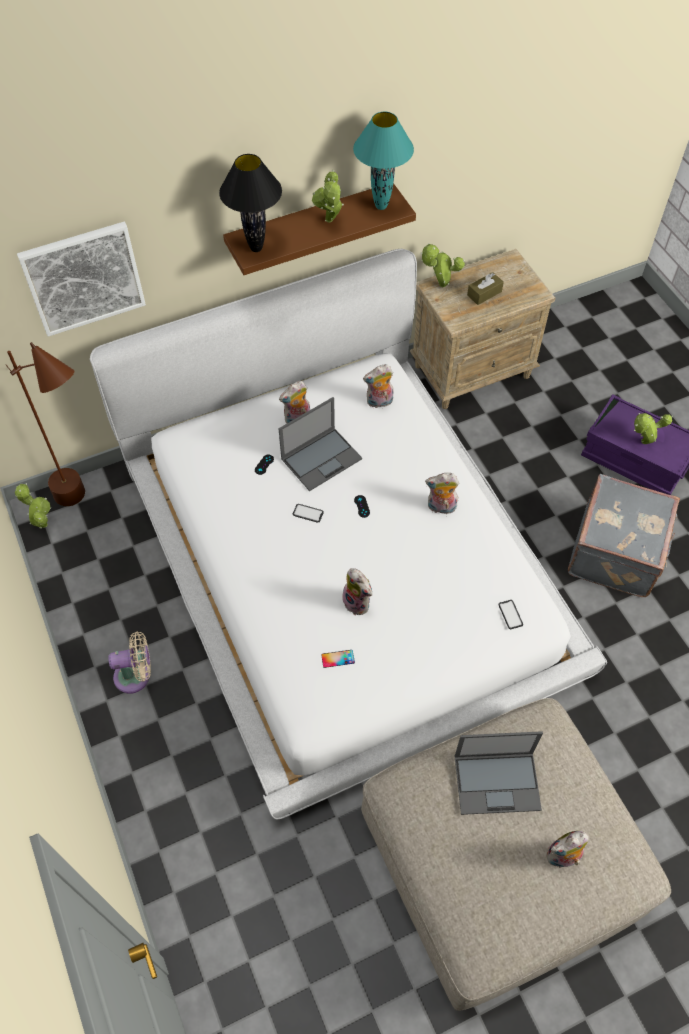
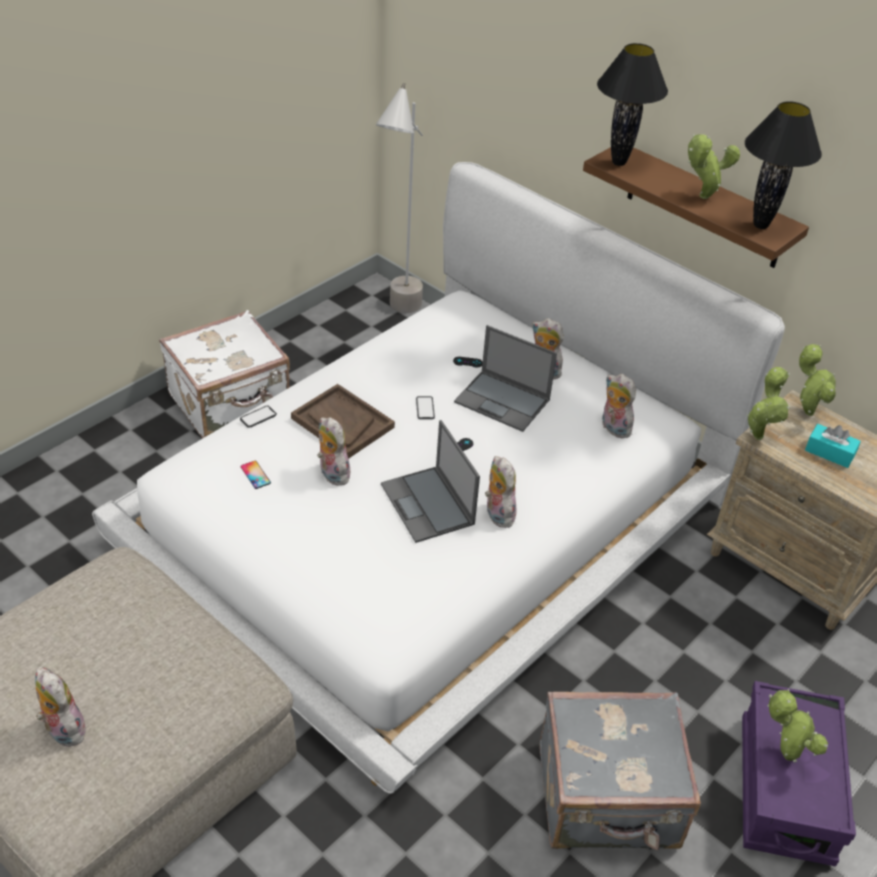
camera: 65 degrees right, 15 degrees down
brown floor lamp [6,342,85,506] -> grey floor lamp [376,83,423,313]
potted plant [15,483,51,529] -> potted plant moved to [746,367,790,440]
picture [17,222,146,337] -> none
beige fan [108,632,151,694] -> white suitcase [159,310,290,439]
plush toy [342,568,372,616] -> plush toy turned 120 degrees clockwise [317,417,350,486]
turquoise table lamp [353,112,414,210] -> black table lamp [745,101,822,229]
laptop [455,731,543,815] -> laptop moved to [381,420,480,543]
brown tissue box [467,272,504,305] -> turquoise tissue box [805,424,861,468]
phone [499,600,523,629] -> phone moved to [240,405,277,428]
none -> brown tray [291,384,395,459]

